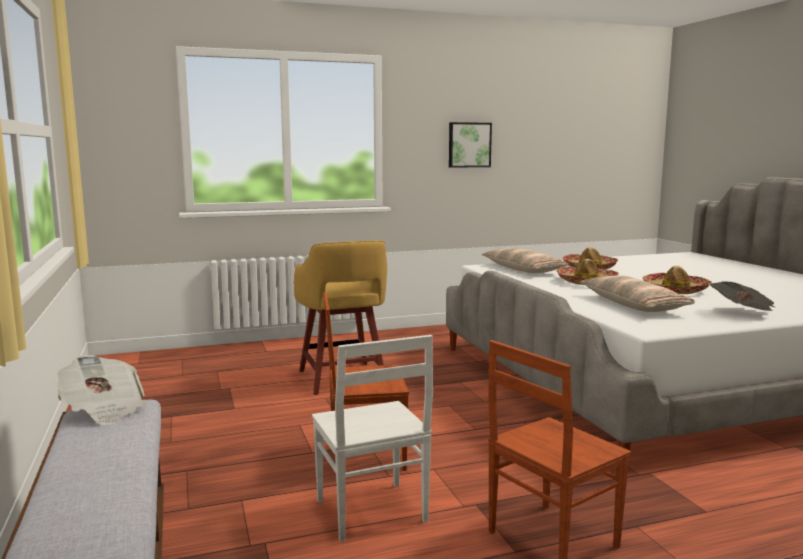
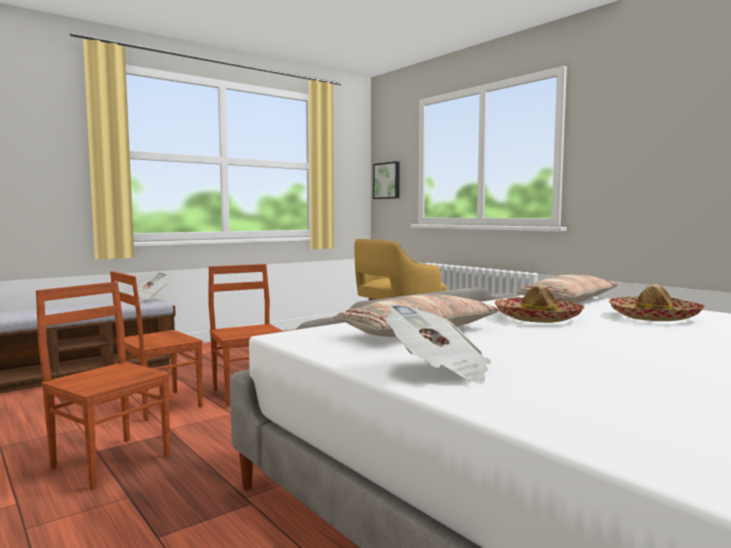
camera: 70 degrees right, 5 degrees down
white chair [312,335,433,542] -> brown chair [110,271,203,421]
picture [449,122,492,168] -> picture moved to [373,161,400,199]
hat [642,266,712,294] -> none

